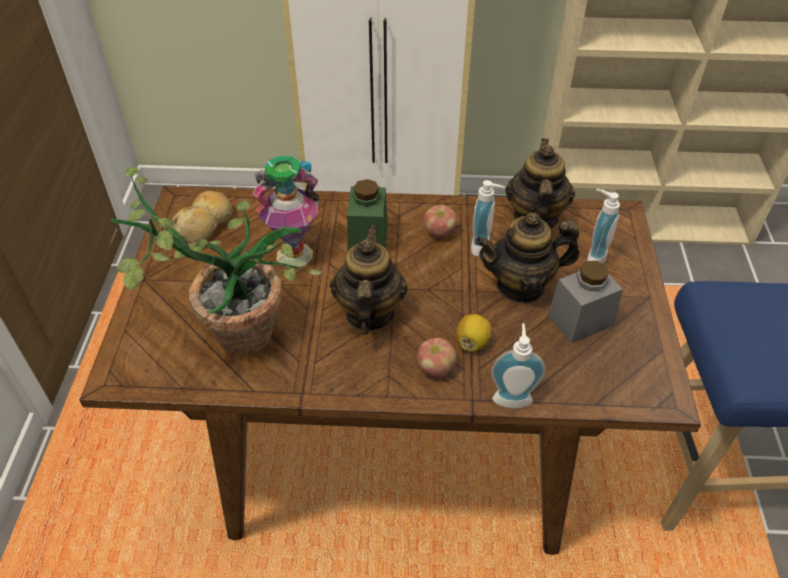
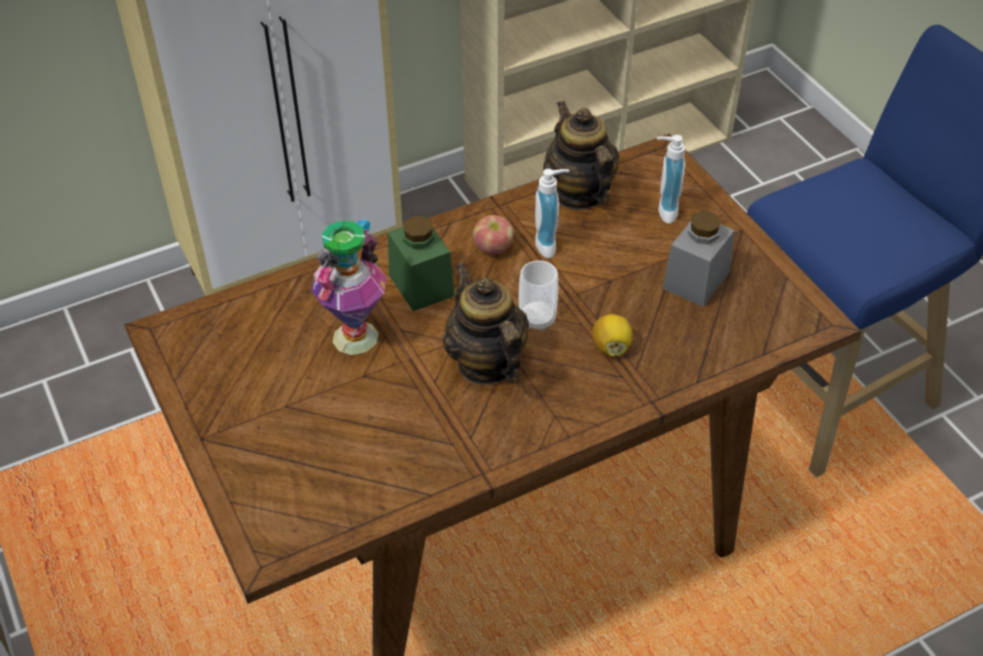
camera: 30 degrees left, 0 degrees up
potted plant [111,167,322,356] -> none
bread [172,191,233,246] -> none
apple [417,338,456,377] -> none
teapot [475,213,579,304] -> none
soap dispenser [491,323,546,409] -> none
none -> cup [519,260,558,331]

